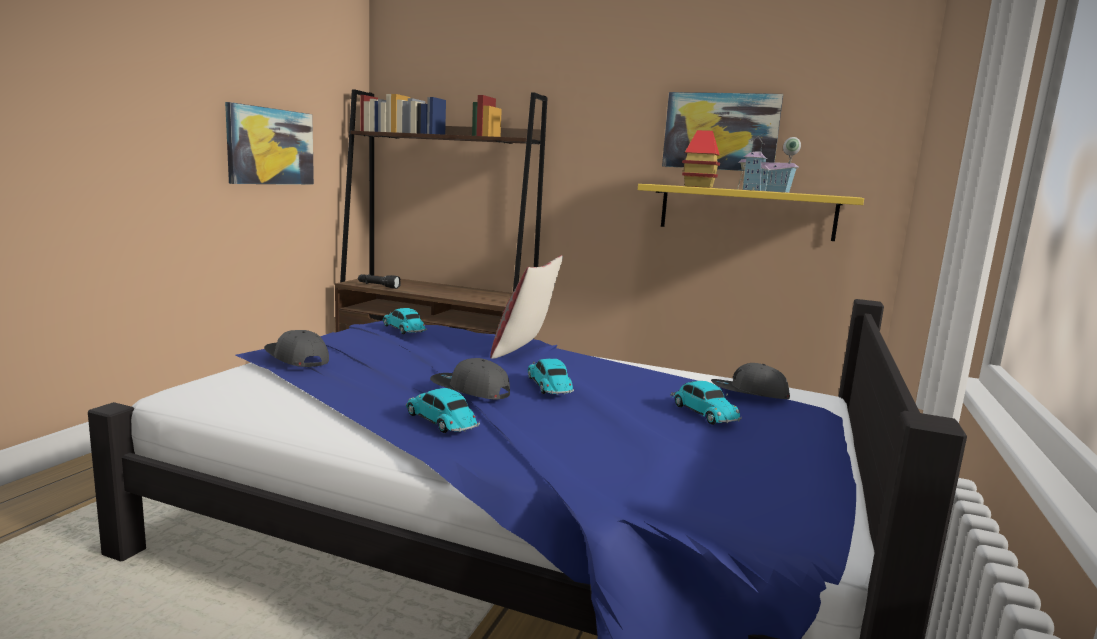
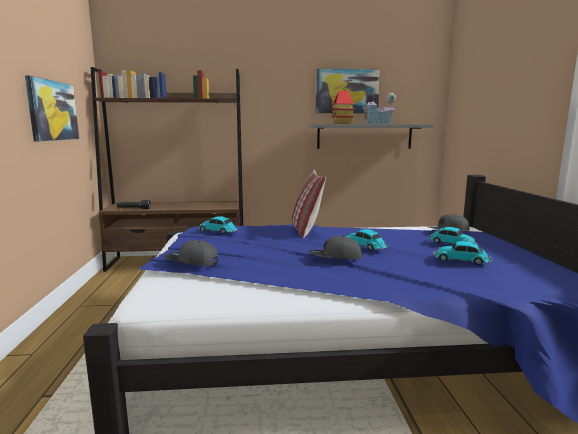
camera: 25 degrees left, 0 degrees up
toy car [406,388,480,433] -> toy car moved to [433,241,492,265]
yellow shelf [638,184,864,241] -> grey shelf [308,124,433,149]

